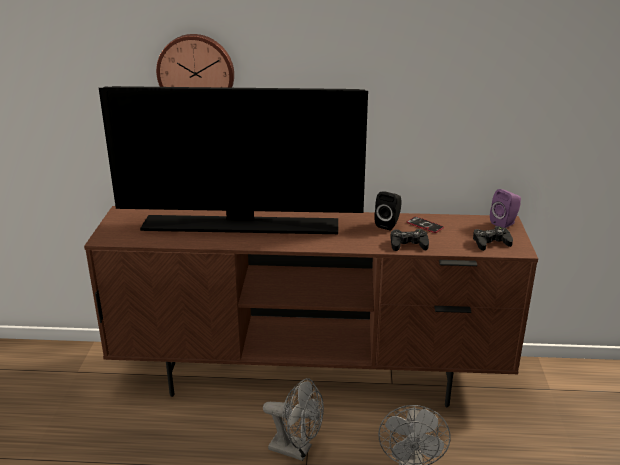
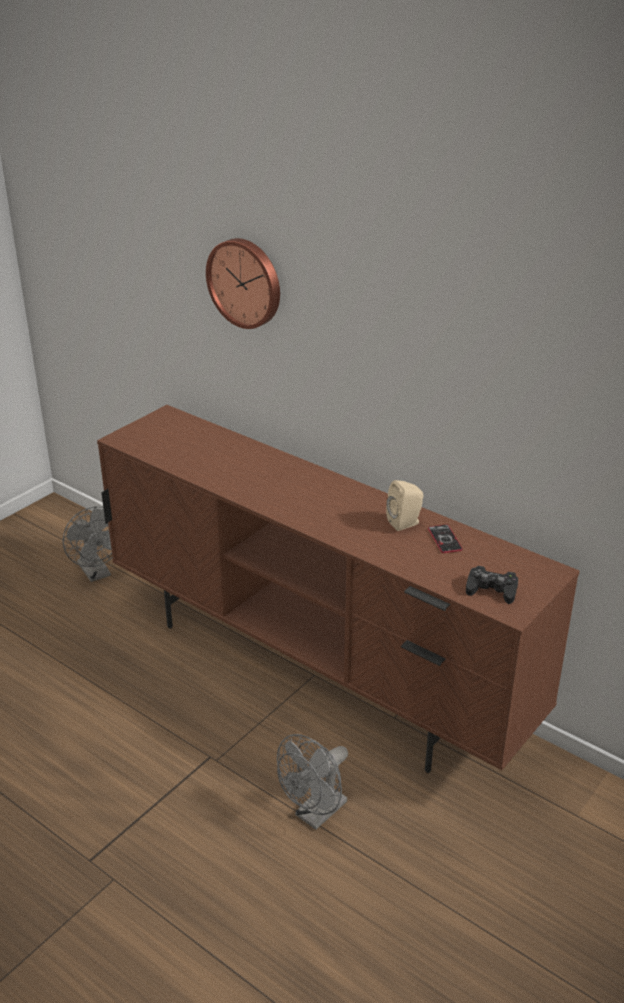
camera: 35 degrees right, 5 degrees up
television [99,86,368,234] -> none
grey fan [263,378,324,461] -> grey fan moved to [63,506,113,582]
black speaker [374,192,402,230] -> beige speaker [386,480,423,531]
black game controller [390,229,429,251] -> none
purple speaker [490,189,521,228] -> none

